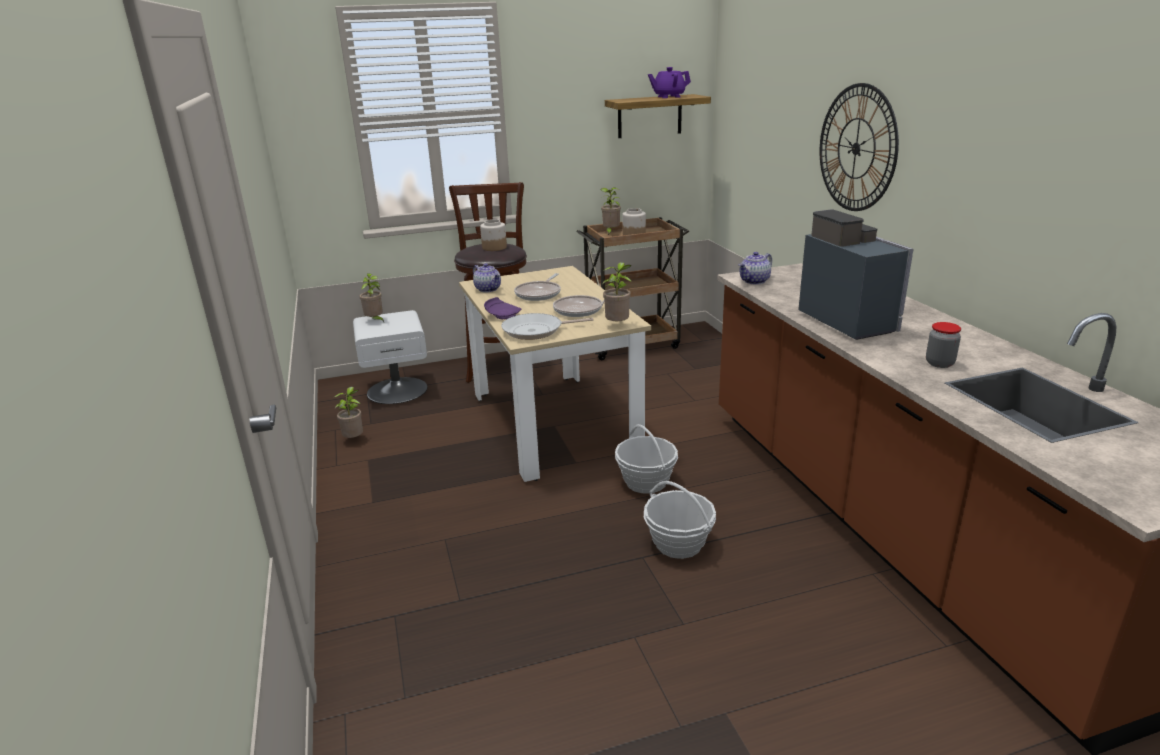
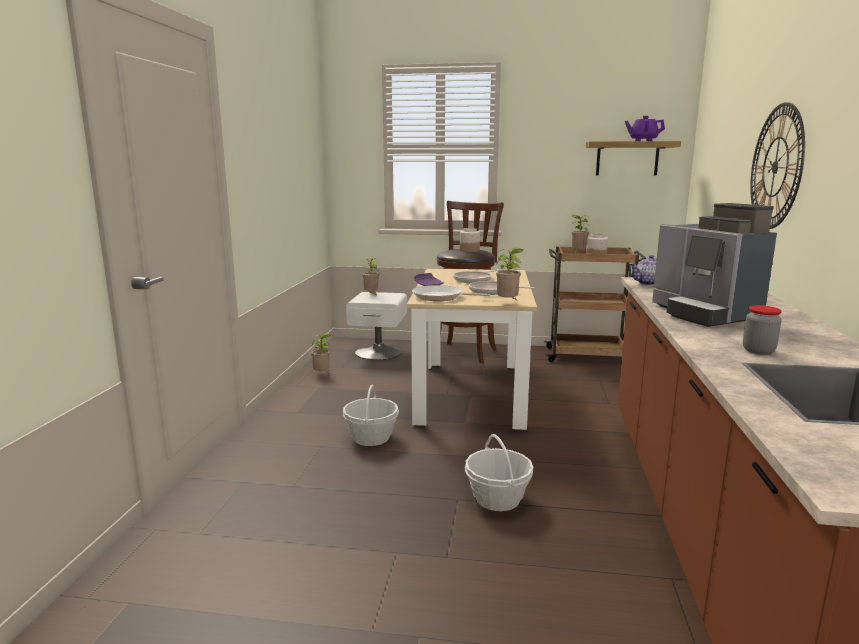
camera: 25 degrees right, 10 degrees down
teapot [473,263,501,292] -> none
basket [615,424,678,494] -> basket moved to [343,384,399,446]
coffee machine [798,209,913,340] -> coffee machine turned 150 degrees clockwise [652,203,777,327]

